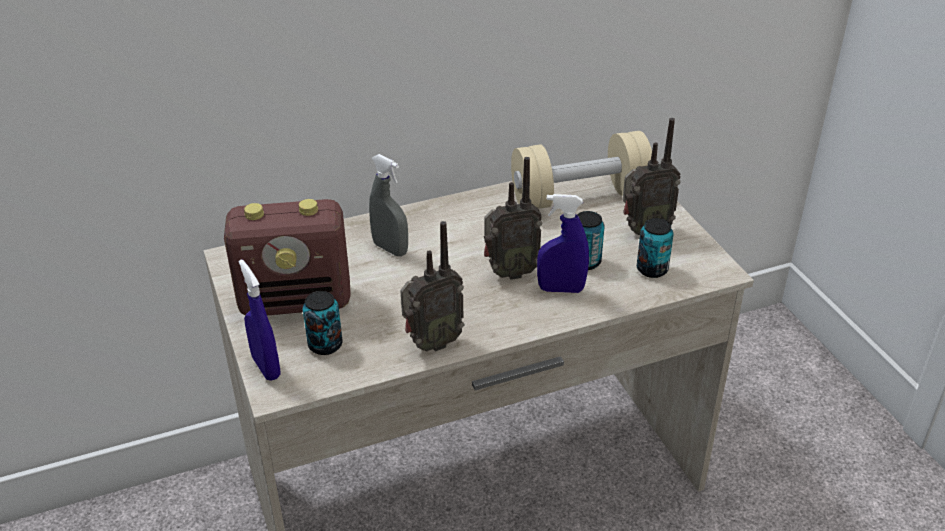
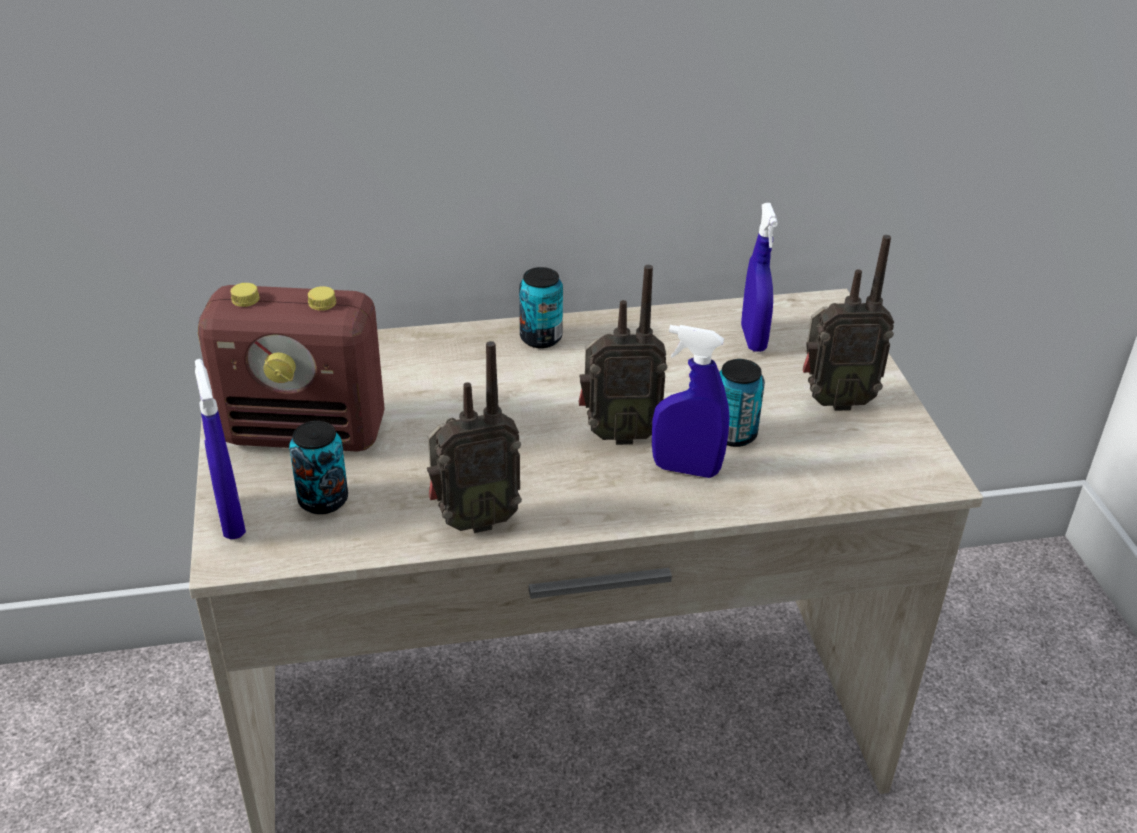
camera: 10 degrees right, 0 degrees up
grey spray bottle [369,154,408,256] -> none
beige dumbbell [511,131,652,209] -> blue spray bottle [741,203,778,352]
can [637,218,673,278] -> can moved to [519,267,563,348]

